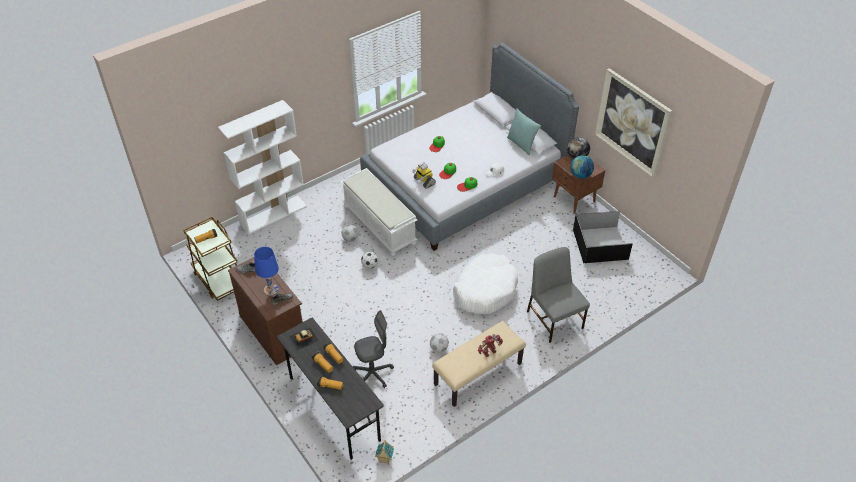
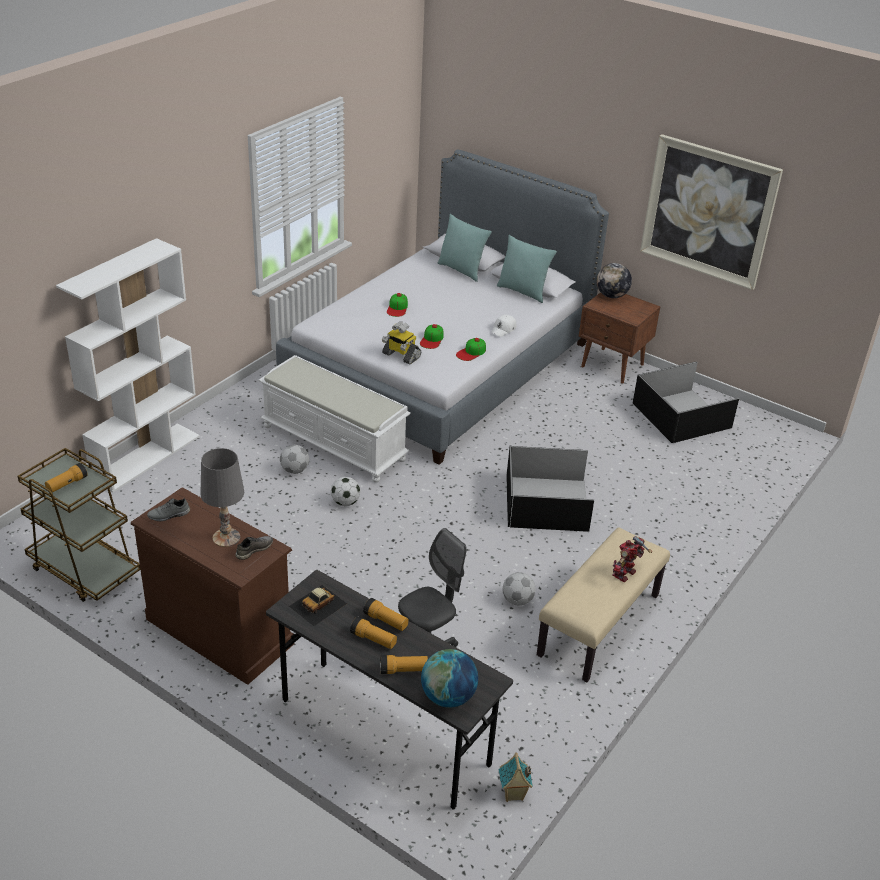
camera: 20 degrees left, 10 degrees down
blue table lamp [254,247,279,296] -> grey table lamp [200,448,244,547]
white dog bed [453,253,518,314] -> black storage box [506,446,594,532]
grey chair [527,247,590,343] -> none
globe [571,155,594,179] -> globe moved to [421,649,478,708]
none -> turquoise pillow [438,214,492,282]

